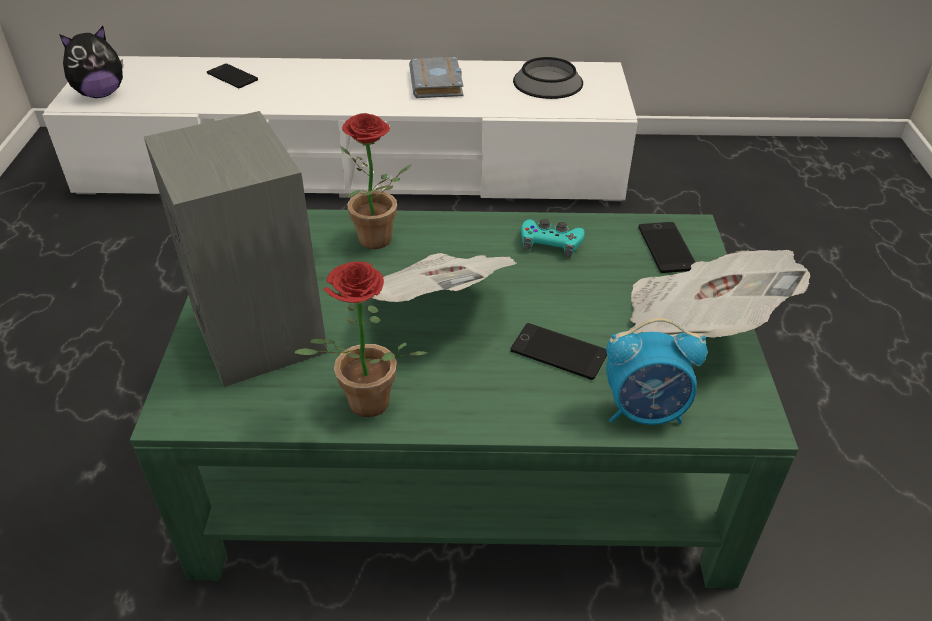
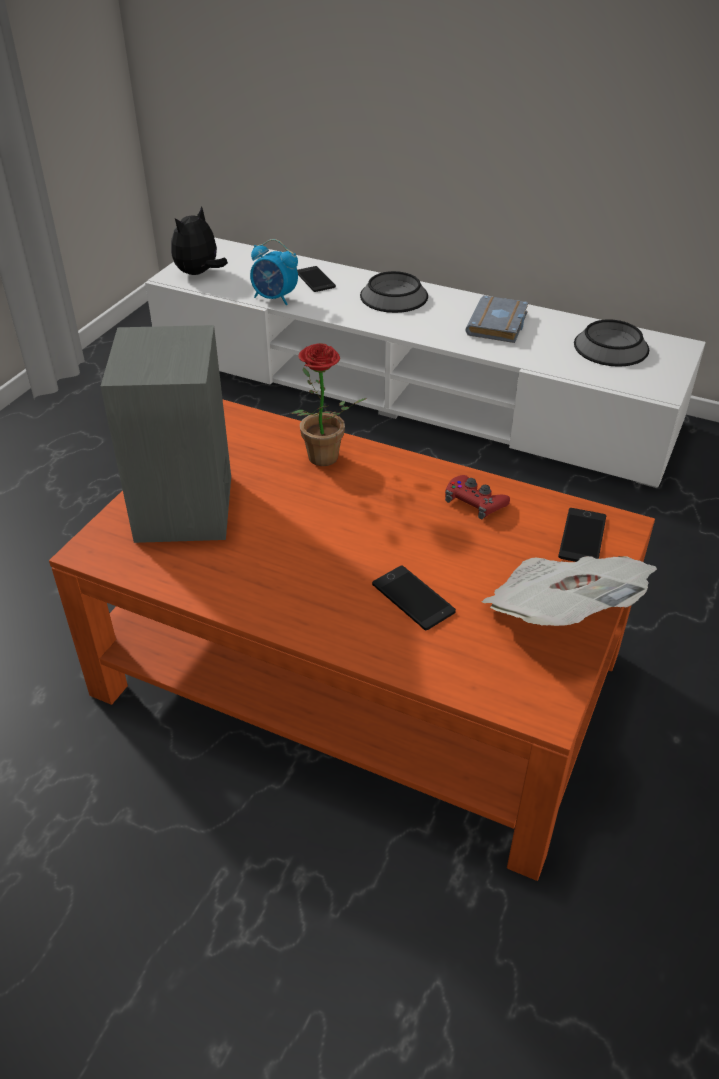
camera: 25 degrees right, 0 degrees up
plush toy [59,26,123,98] -> plush toy turned 135 degrees clockwise [171,207,228,275]
green coffee table [130,209,798,588] -> orange coffee table [49,400,655,881]
potted plant [295,261,428,417] -> none
newspaper [372,253,516,302] -> none
turquoise game controller [521,219,585,257] -> red game controller [445,475,510,519]
alarm clock [606,318,707,425] -> alarm clock moved to [250,239,298,305]
none -> bowl [360,271,428,313]

